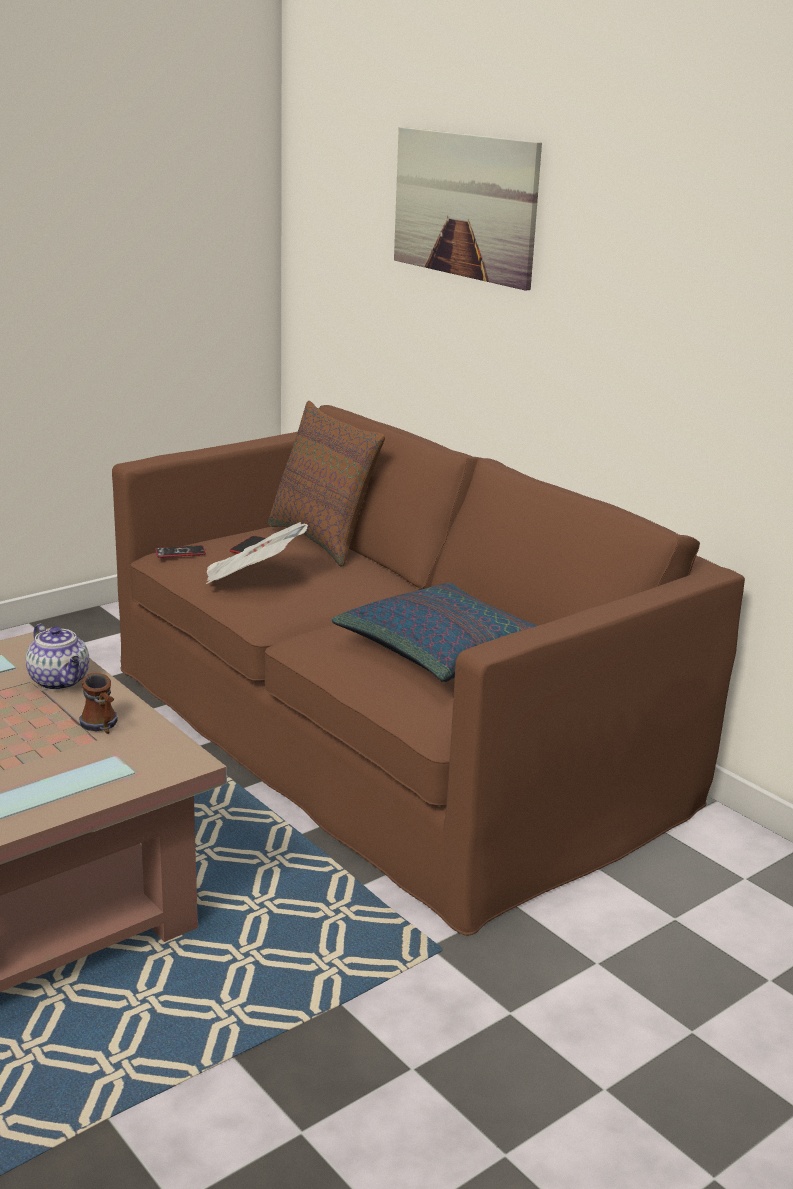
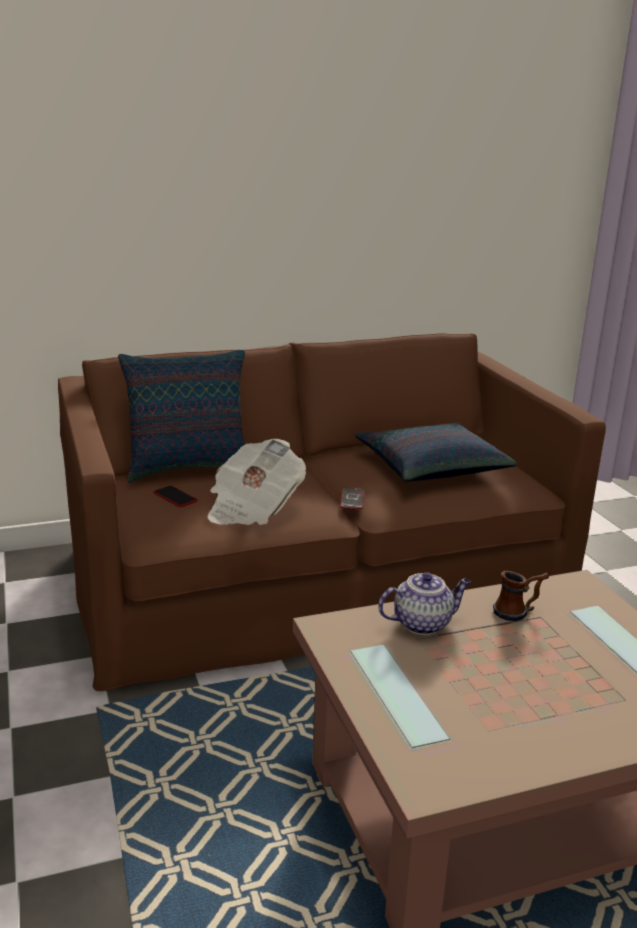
camera: 70 degrees left, 0 degrees up
phone [155,545,206,557] -> phone moved to [340,488,364,509]
brown pillow [268,401,385,566] -> blue pillow [118,350,245,483]
picture [394,127,542,291] -> none

